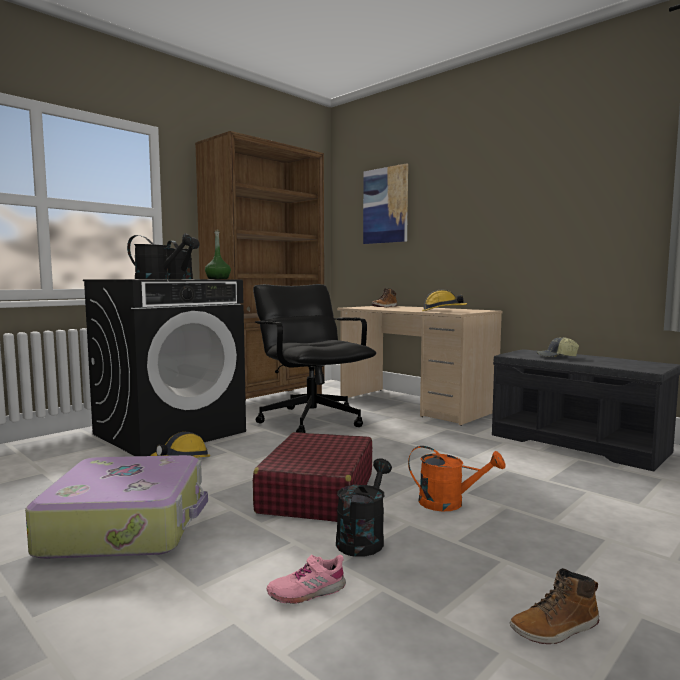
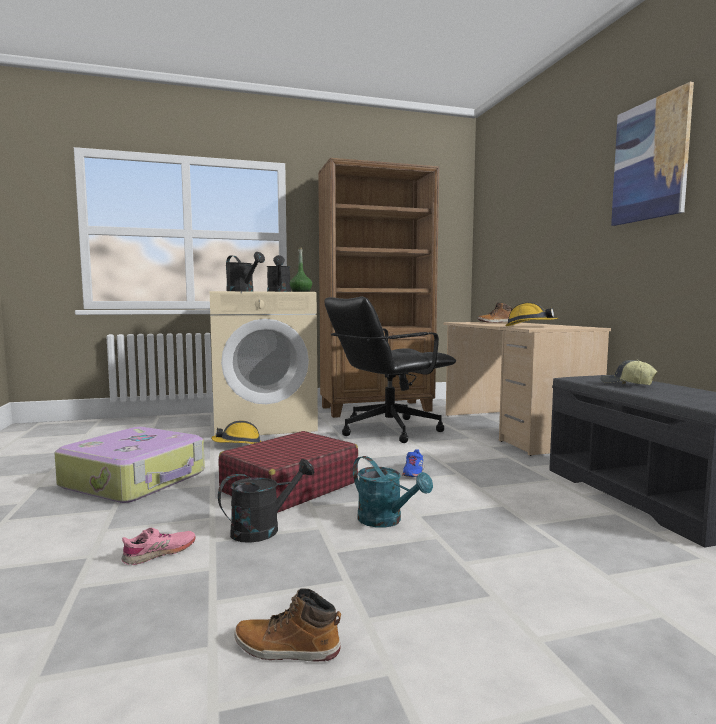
camera: 30 degrees right, 0 degrees up
black washing machine [83,279,246,456] -> beige washing machine [210,291,318,436]
black office chair [253,284,376,433] -> black office chair turned 120 degrees counterclockwise [324,296,456,443]
pink shoe [267,554,346,604] -> pink shoe turned 135 degrees clockwise [121,528,196,565]
picture [363,163,408,244] -> picture moved to [611,82,694,226]
orange watering can [408,446,506,512] -> turquoise watering can [353,456,433,528]
none -> blue shoe [402,449,424,477]

